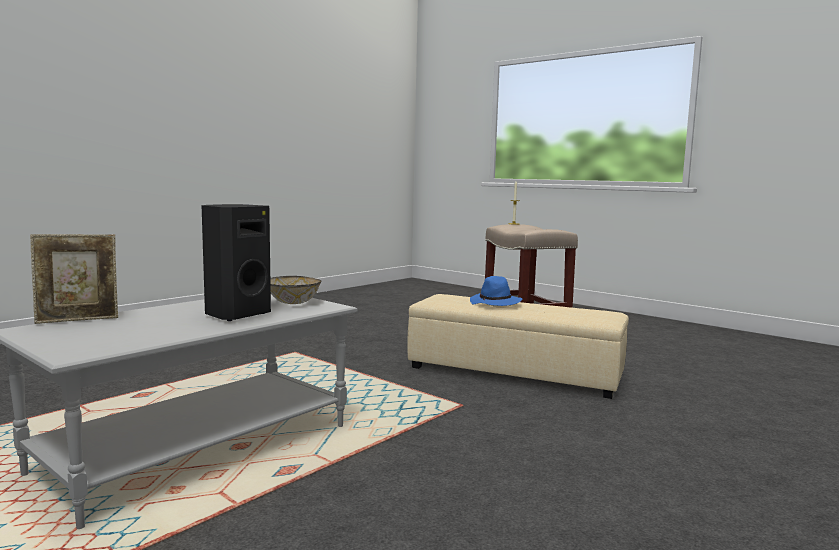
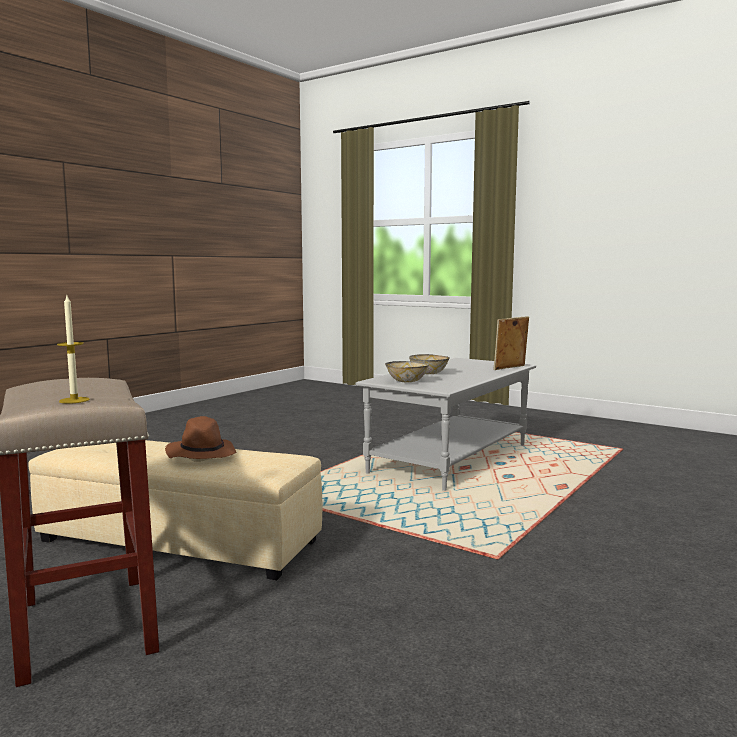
camera: 175 degrees right, 0 degrees up
black speaker [201,204,271,321] -> bowl [409,354,450,374]
blue hat [470,276,522,306] -> brown hat [165,416,237,459]

